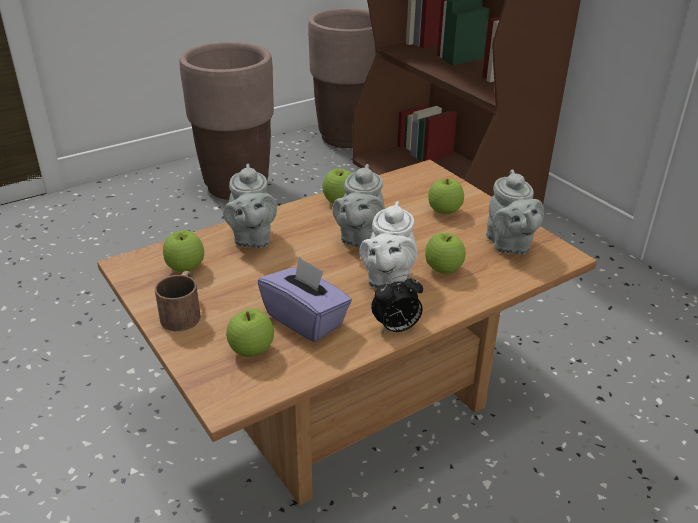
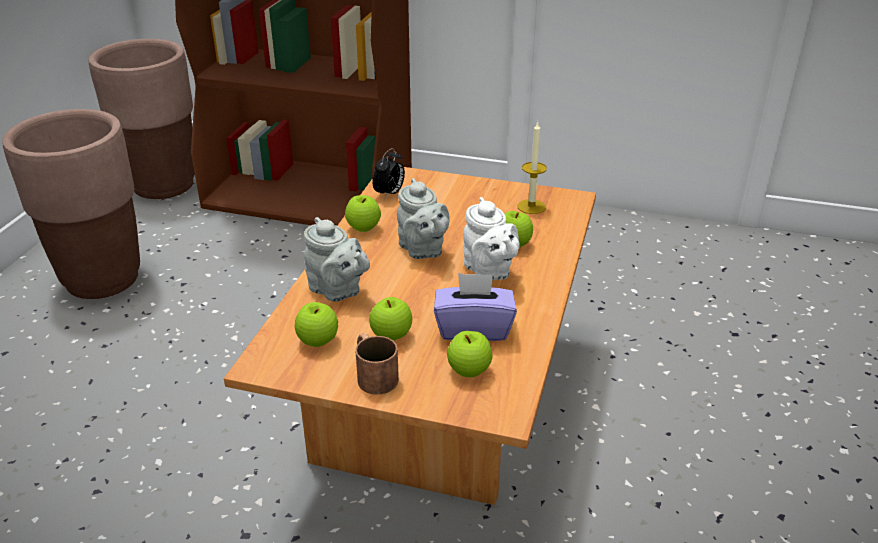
camera: 40 degrees left, 0 degrees up
alarm clock [371,275,423,334] -> alarm clock moved to [372,148,405,199]
apple [428,178,464,214] -> apple moved to [369,297,412,341]
grey teapot [486,170,544,255] -> candle [517,121,547,214]

